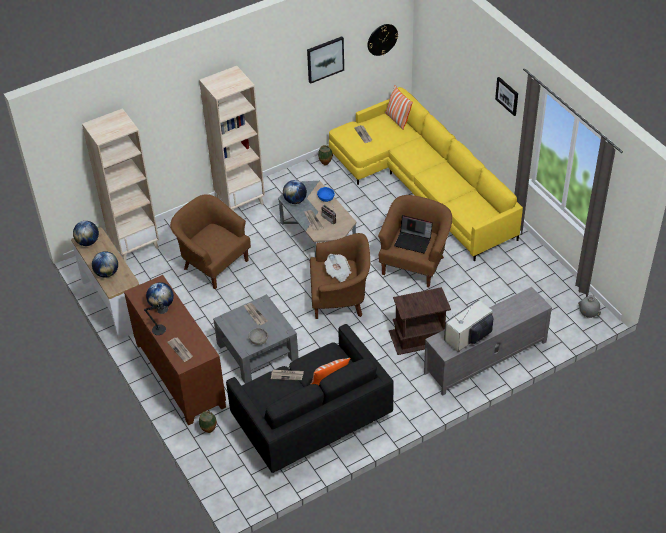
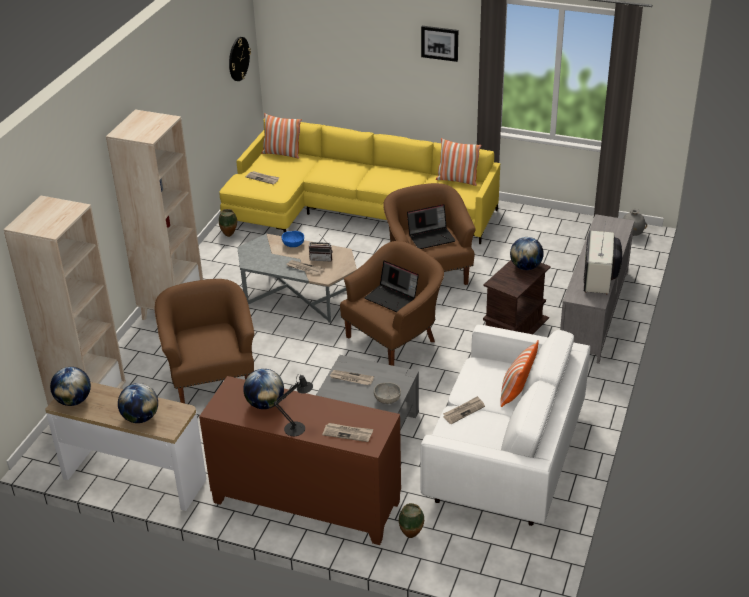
camera: 40 degrees left, 10 degrees down
brown armchair [170,194,251,289] -> brown armchair turned 75 degrees clockwise [155,279,254,404]
black sofa [226,324,394,473] -> white sofa [420,325,590,526]
globe [283,180,307,204] -> globe moved to [510,237,544,270]
picture [307,36,344,84] -> none
newspaper [324,254,352,282] -> laptop [365,261,419,312]
none -> pillow [436,138,481,186]

